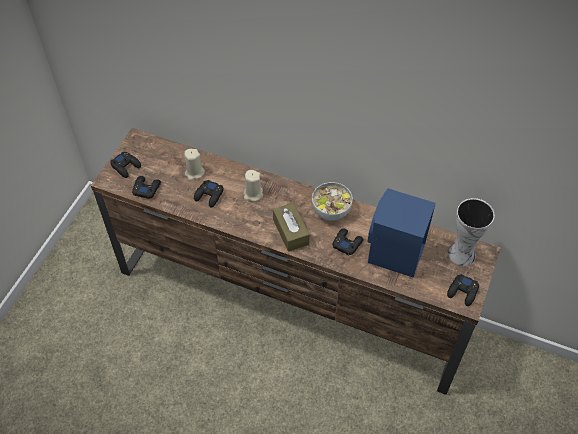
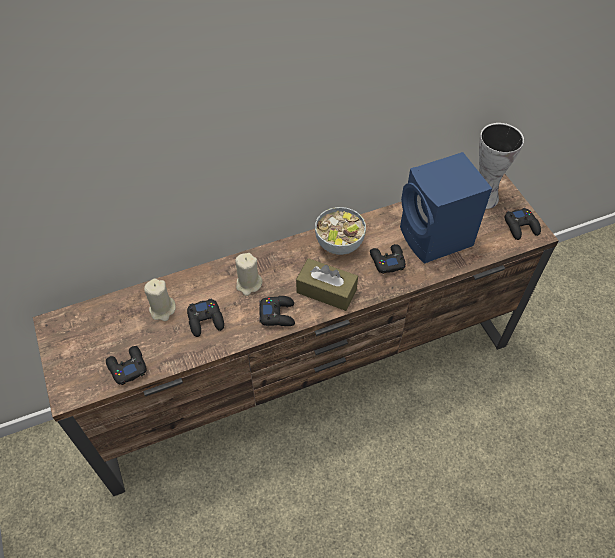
camera: 45 degrees left, 0 degrees up
black game controller [110,152,141,178] -> black game controller moved to [259,296,295,326]

